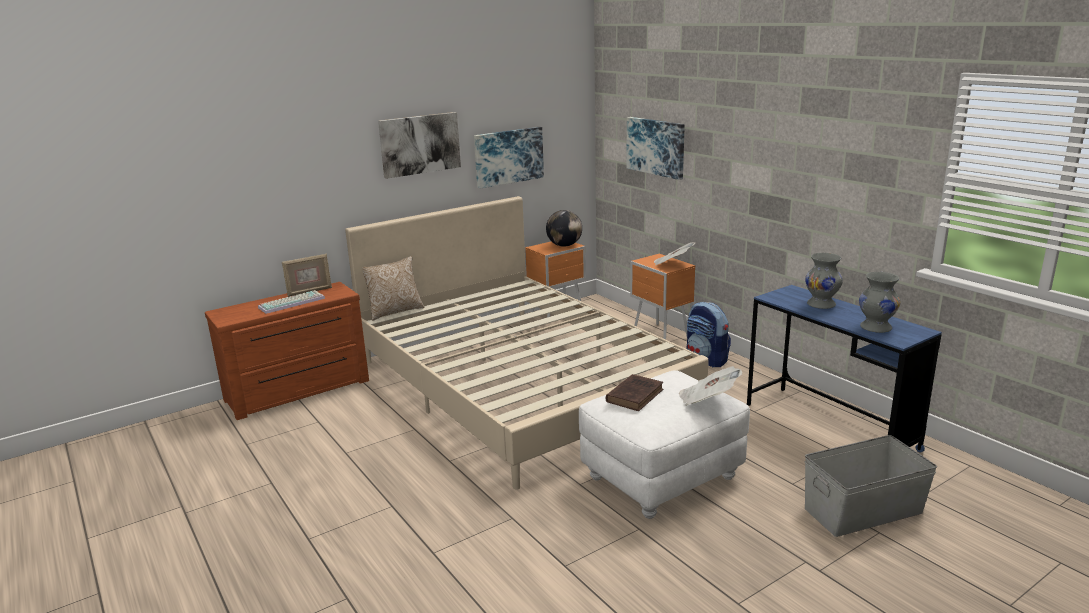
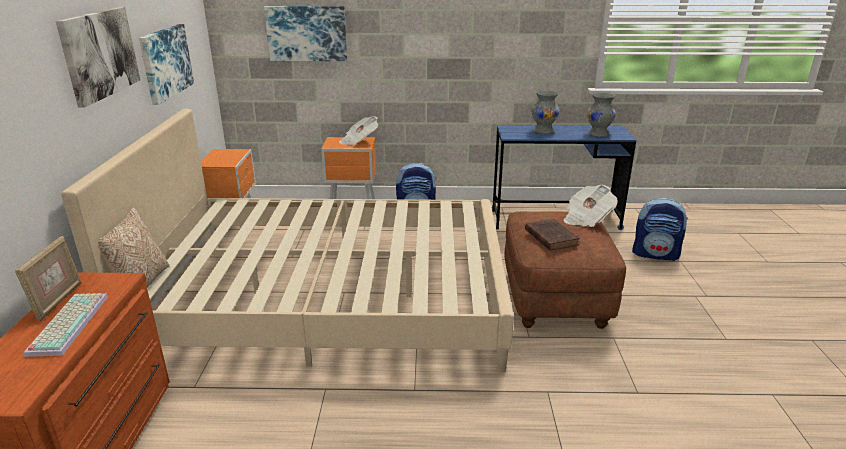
camera: 55 degrees left, 5 degrees up
globe [546,210,582,247] -> none
white ottoman [579,370,750,519] -> brown ottoman [504,211,626,329]
grey storage box [805,435,937,537] -> backpack [632,198,688,261]

